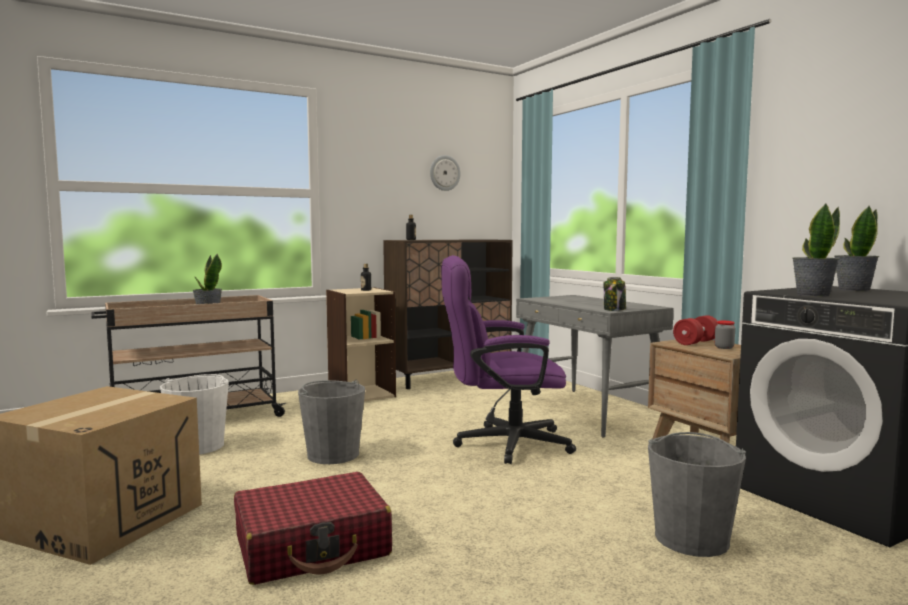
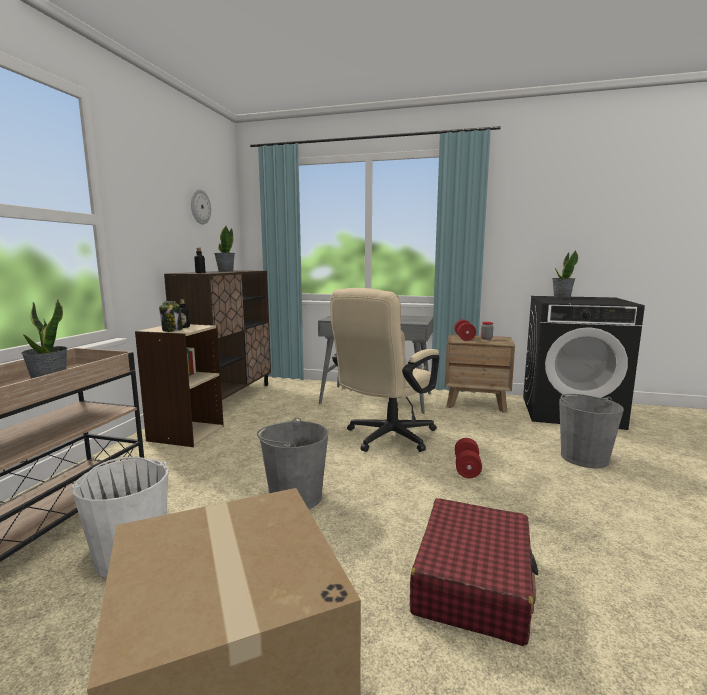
camera: 45 degrees left, 5 degrees up
purple office chair [441,255,576,464] -> beige office chair [330,288,439,452]
jar [603,277,626,311] -> jar moved to [159,301,183,332]
potted plant [793,204,840,297] -> potted plant moved to [214,226,235,272]
none -> red dumbbell [455,438,482,478]

